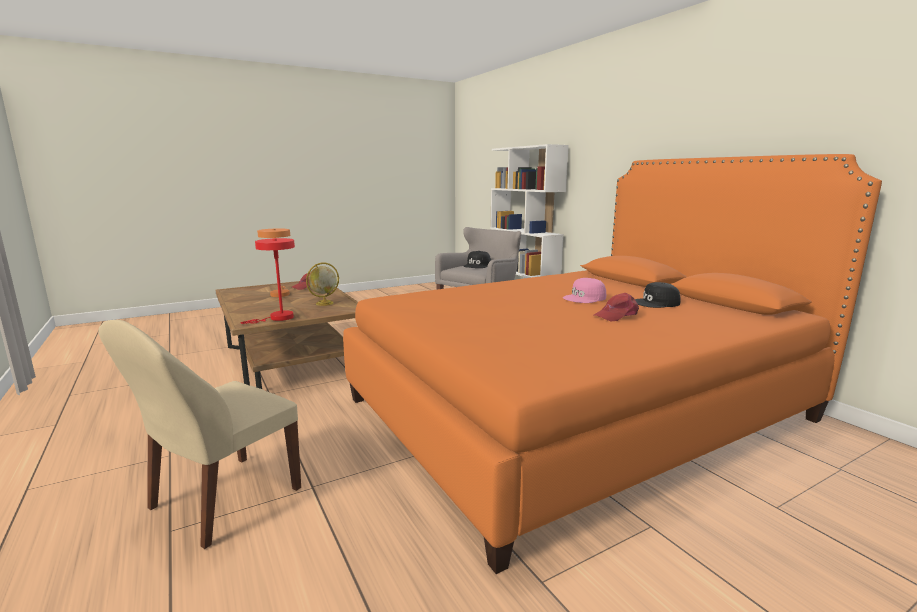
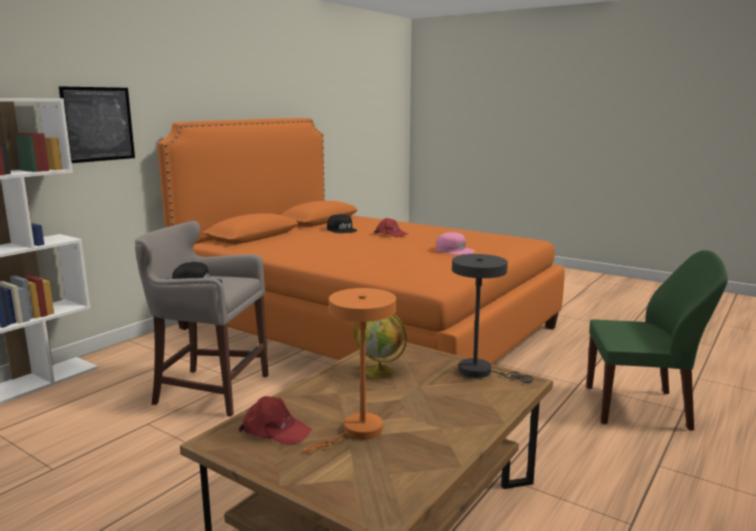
camera: 115 degrees left, 0 degrees up
beige chair [99,320,301,549] -> green chair [586,250,728,431]
red table lamp [240,238,295,324] -> grey table lamp [452,254,533,383]
pink cap [563,278,606,303] -> pink cap moved to [435,232,475,255]
none -> picture [59,86,135,163]

